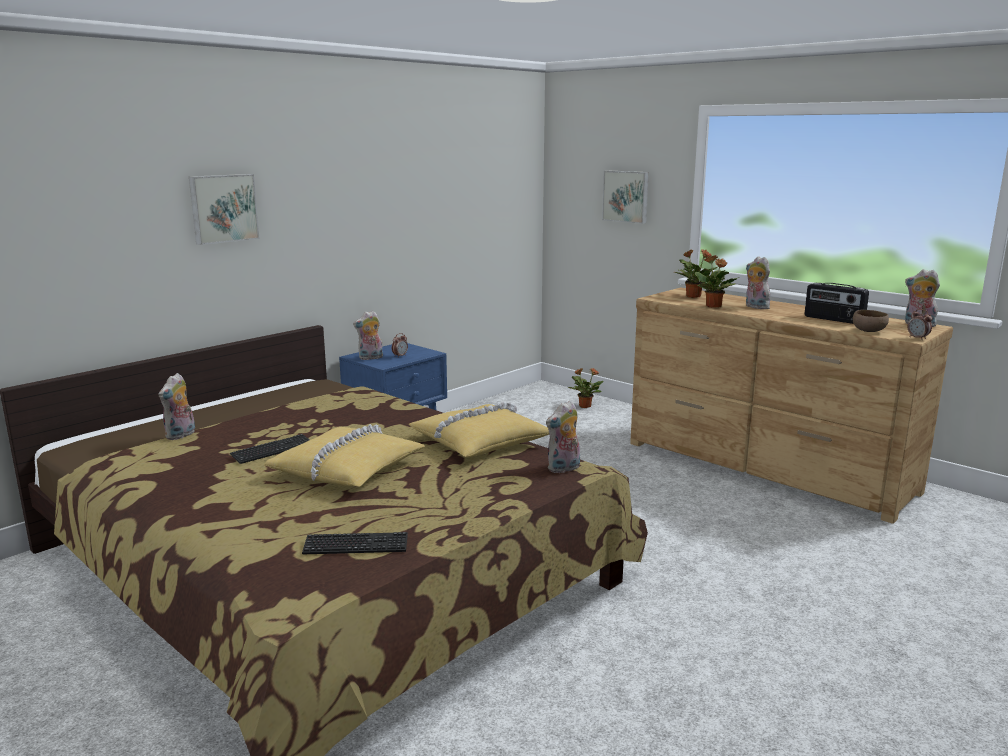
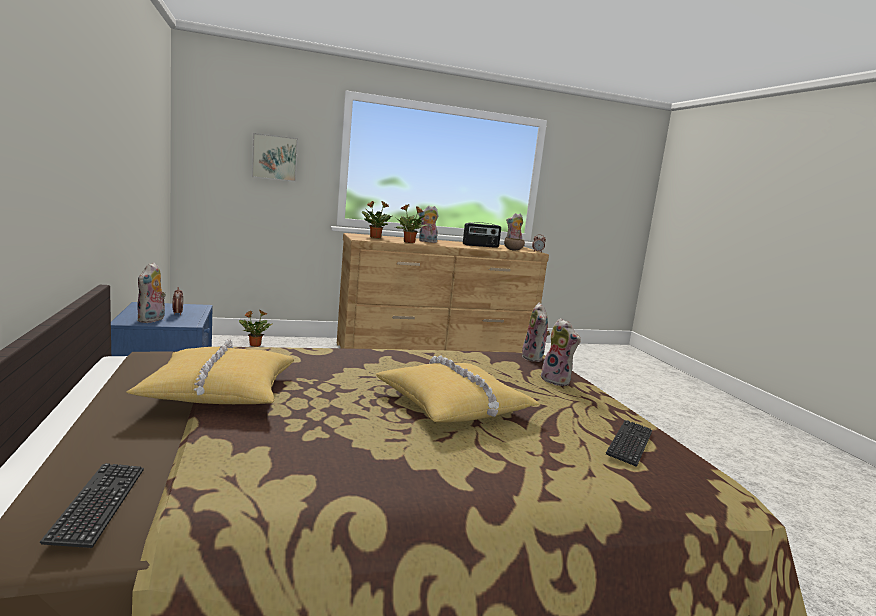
camera: 60 degrees left, 5 degrees down
plush toy [159,373,195,440] -> plush toy moved to [541,318,581,386]
picture [189,174,260,245] -> none
keyboard [230,434,310,464] -> keyboard moved to [40,463,144,548]
yellow pillow [409,402,549,458] -> yellow pillow moved to [127,339,294,404]

